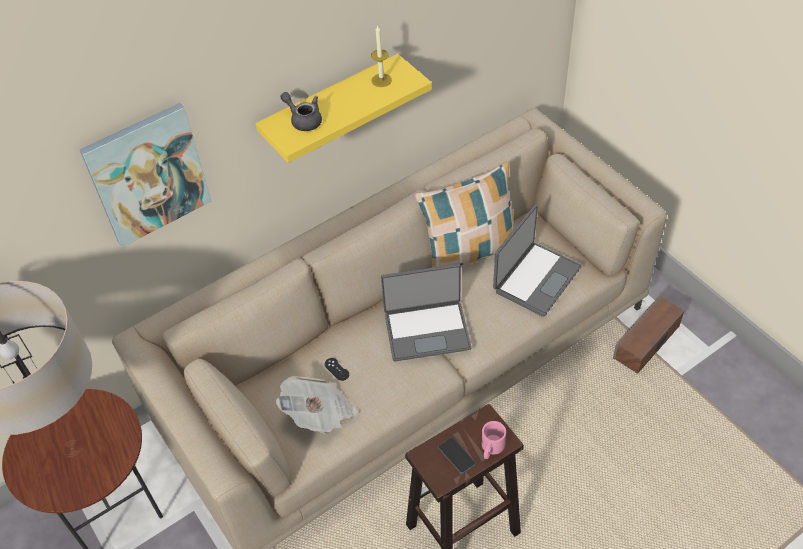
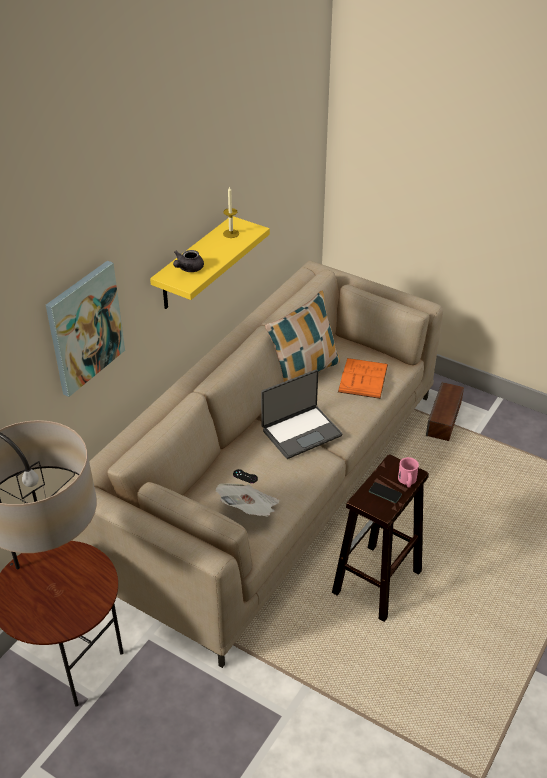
camera: 25 degrees left, 10 degrees down
grey teapot [280,92,322,131] -> grey teapot turned 75 degrees counterclockwise [173,250,204,272]
laptop [493,204,582,317] -> orange book [338,358,388,399]

